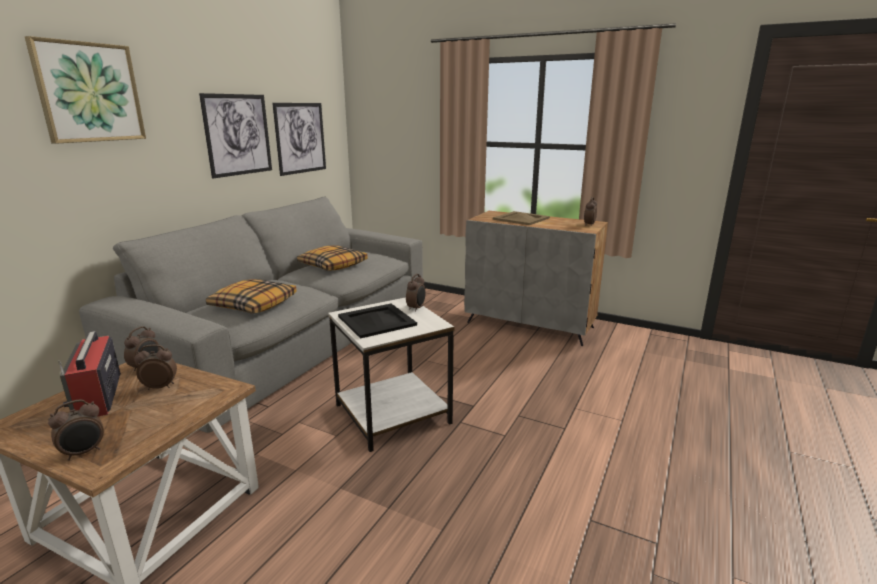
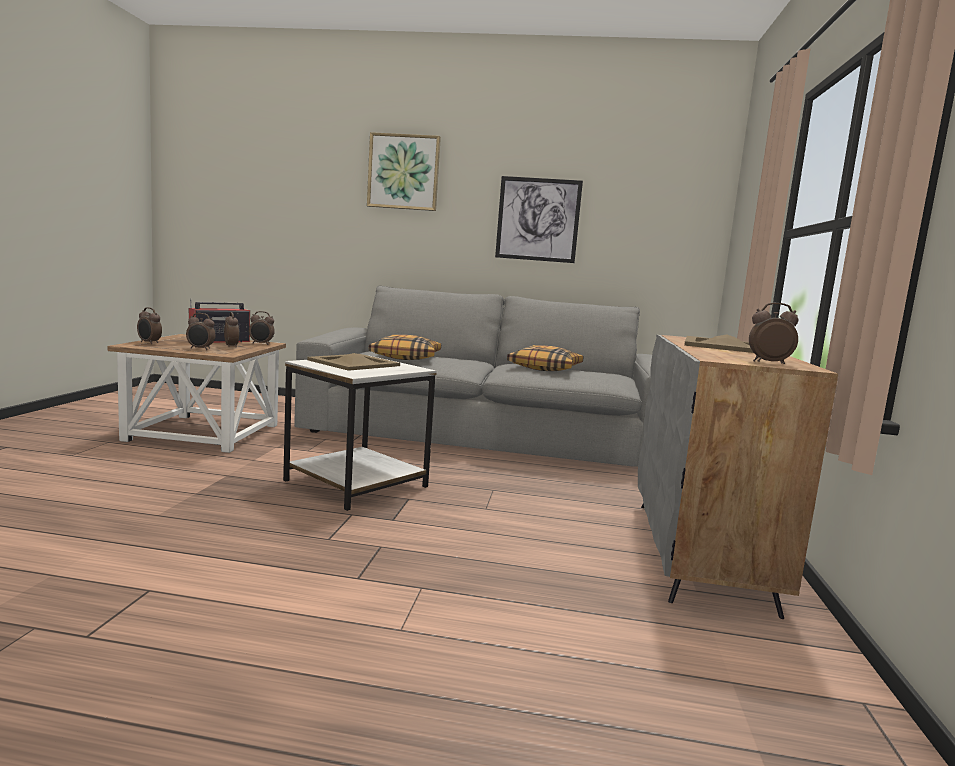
camera: 70 degrees right, 10 degrees down
picture [272,103,326,176] -> none
black tray [338,304,417,339] -> beige tray [307,353,400,371]
alarm clock [406,274,426,312] -> alarm clock moved to [186,313,216,350]

